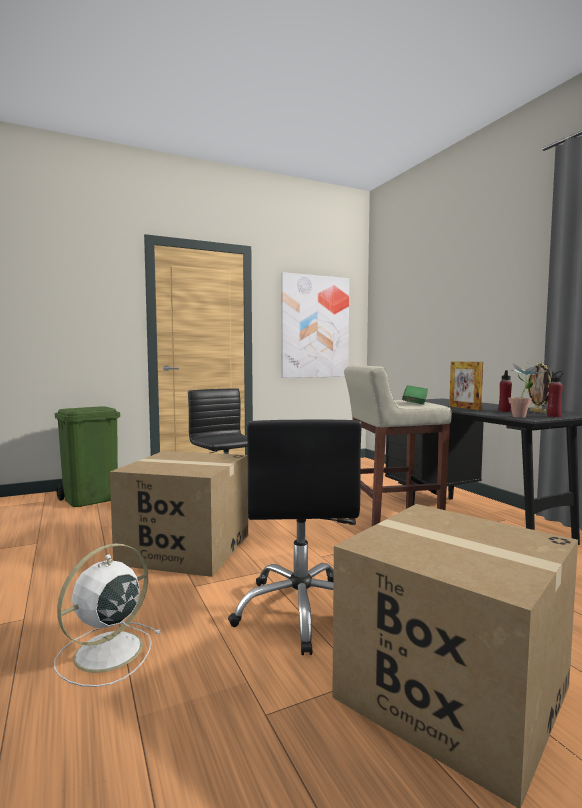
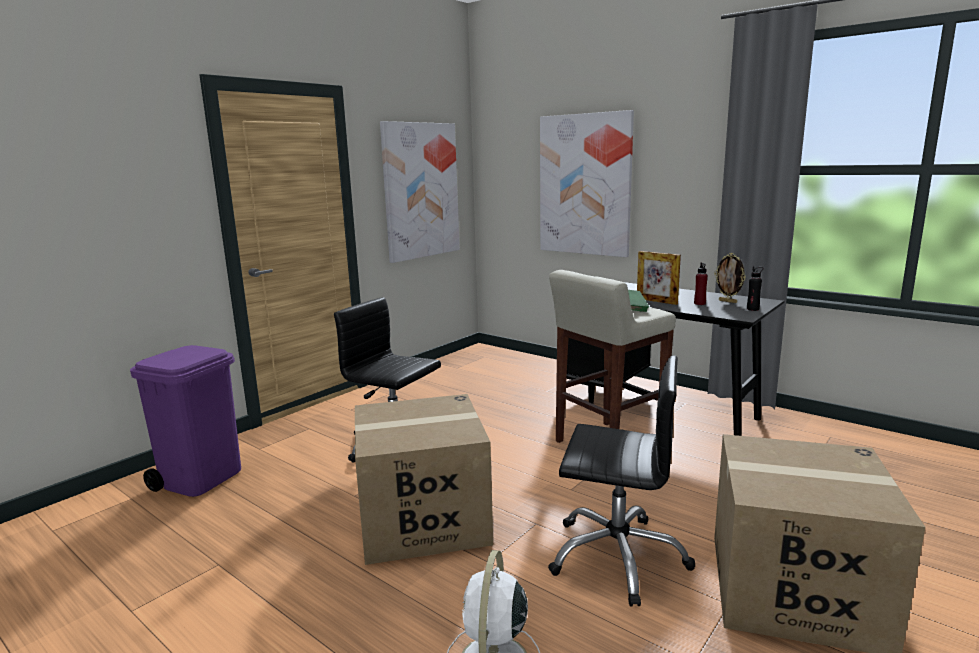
camera: 25 degrees left, 10 degrees up
green trash can [55,406,120,507] -> purple trash can [130,345,241,497]
black office chair [228,420,362,655] -> black office chair turned 45 degrees counterclockwise [548,355,695,607]
potted plant [508,362,547,418] -> none
red bottle [547,371,563,417] -> black bottle [747,267,764,311]
none -> picture [540,110,634,257]

